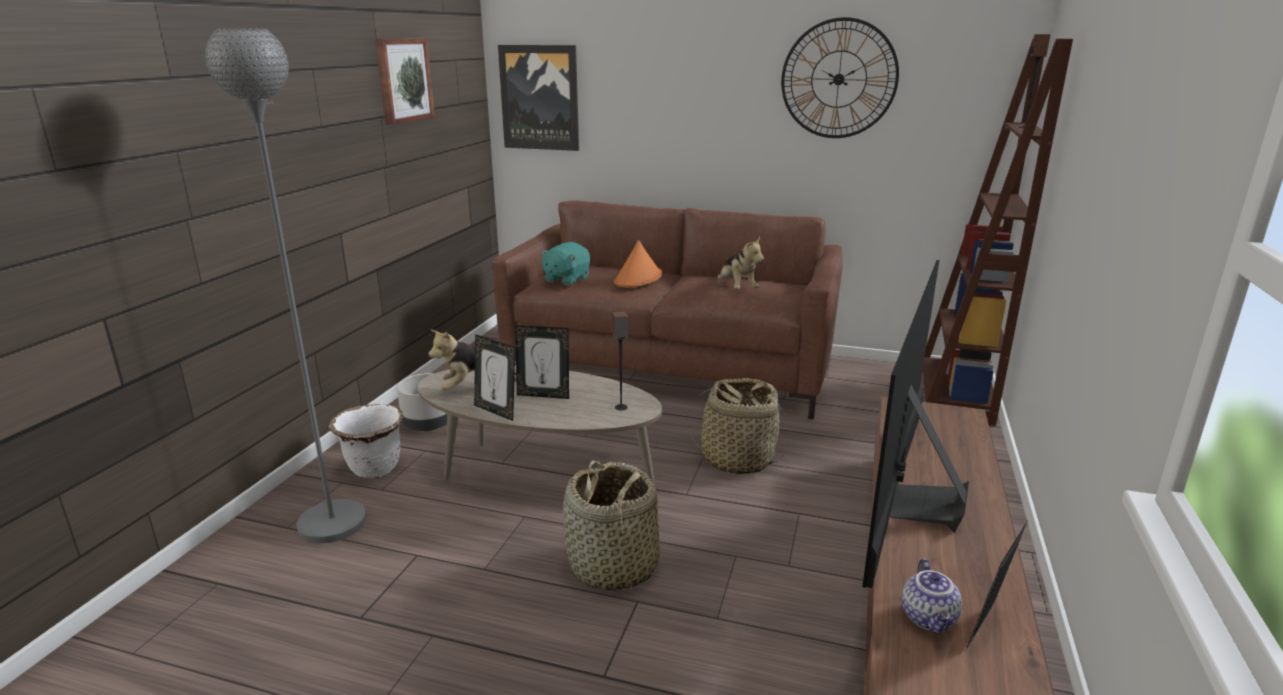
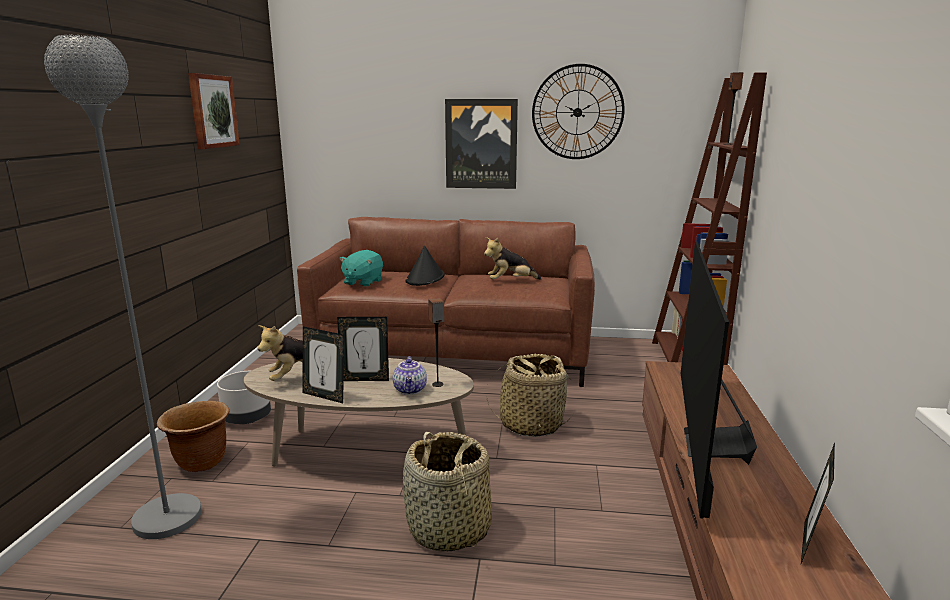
camera: 10 degrees left, 5 degrees down
white planter [329,404,403,479] -> brown planter [157,401,229,472]
picture [498,45,579,151] -> picture moved to [445,99,518,189]
orange hat [614,240,662,288] -> black hat [405,246,445,286]
plush toy [716,237,764,289] -> plush toy turned 105 degrees clockwise [484,237,541,280]
teapot [902,558,962,634] -> teapot moved to [393,356,427,395]

